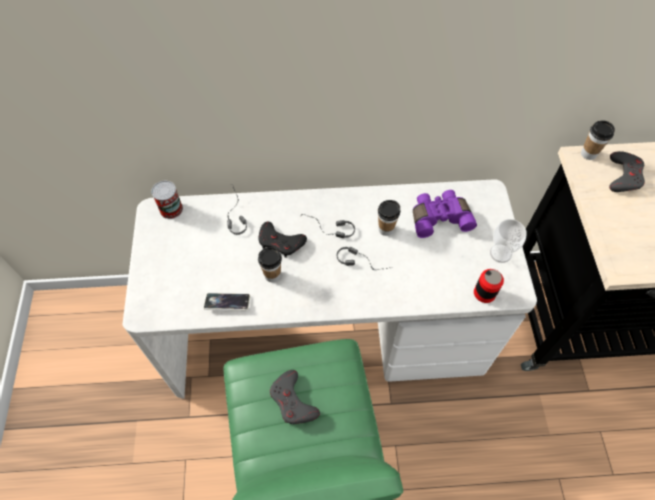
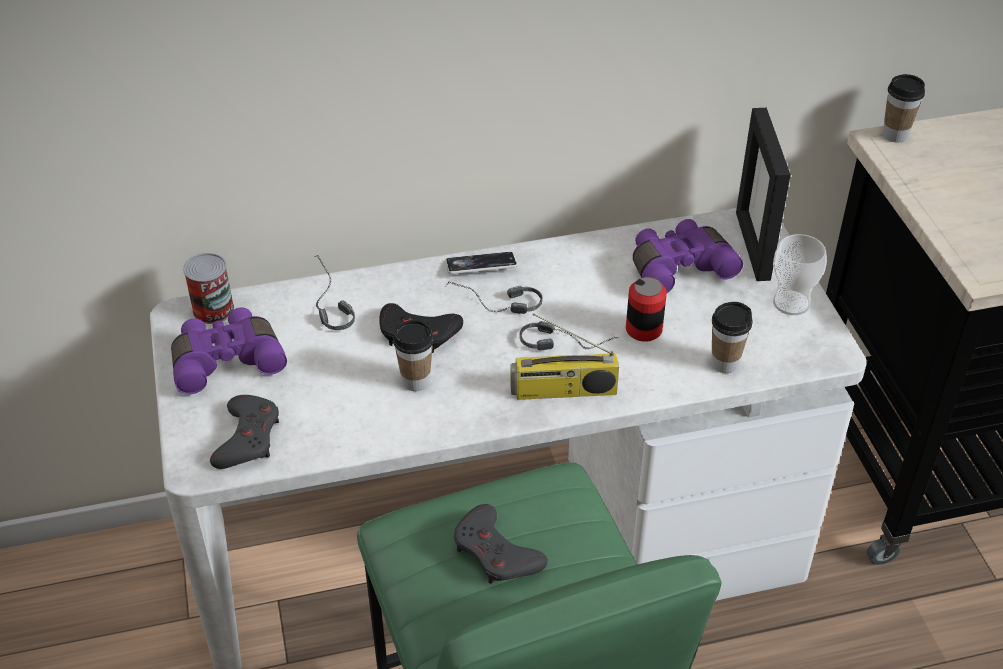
camera: 10 degrees left, 15 degrees down
phone [204,293,250,310] -> phone moved to [445,252,517,274]
cup [378,200,400,236] -> cup moved to [711,302,753,373]
can [474,269,504,303] -> can moved to [626,277,667,342]
grey game controller [609,151,645,192] -> grey game controller moved to [210,395,279,469]
none -> purple binoculars [171,307,287,395]
none -> radio [510,313,619,400]
none -> picture frame [736,108,791,281]

